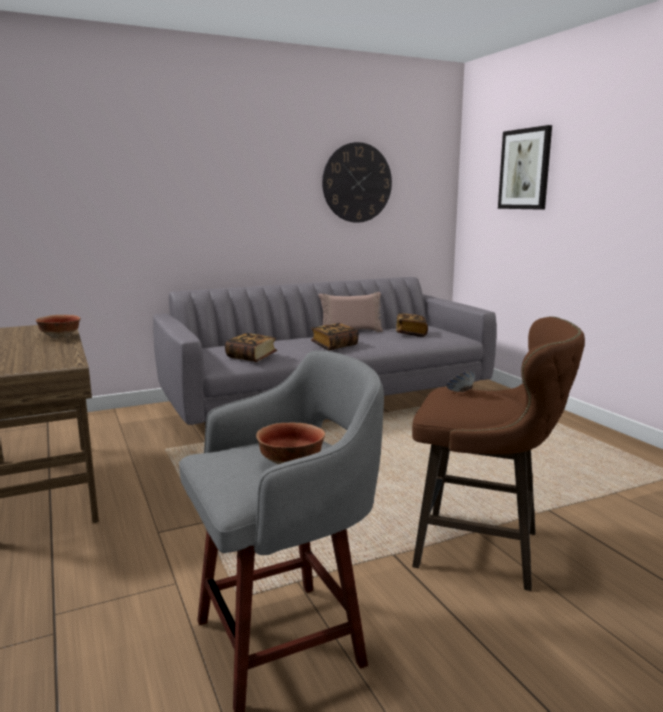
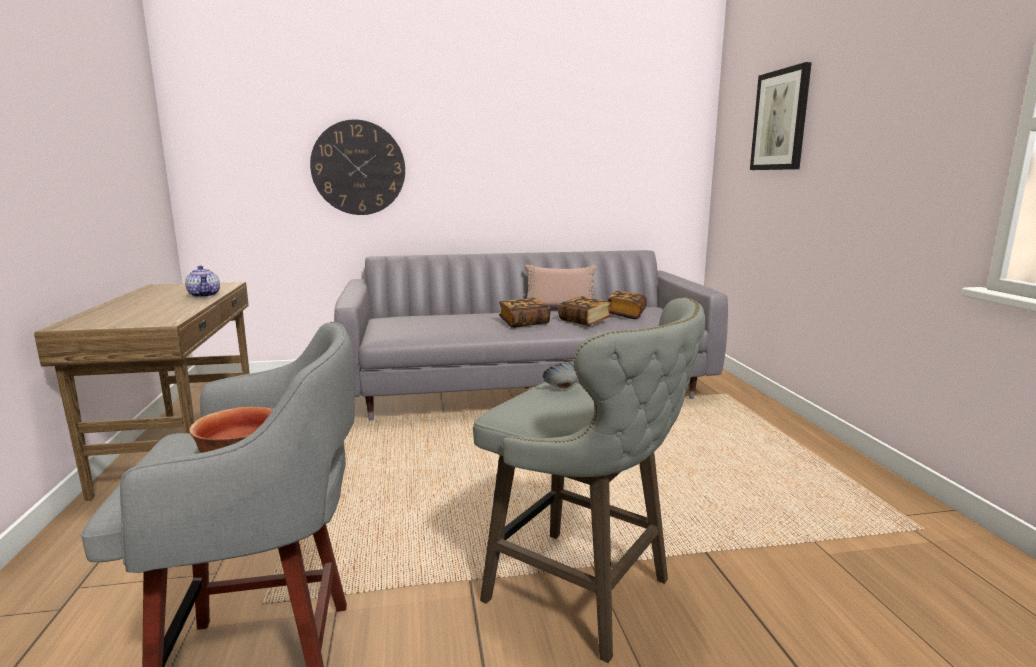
camera: 15 degrees right, 0 degrees up
bowl [36,315,81,339] -> teapot [185,265,220,298]
book [225,333,277,362] -> book moved to [558,296,612,326]
wall clock [322,142,392,223] -> wall clock moved to [310,119,405,215]
brown stool [412,316,585,591] -> grey stool [473,297,705,663]

